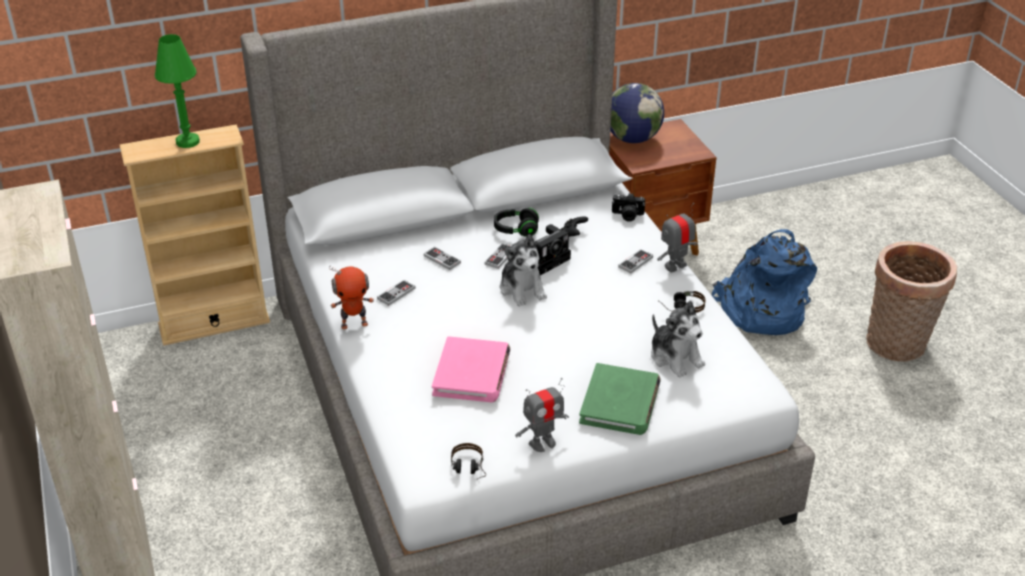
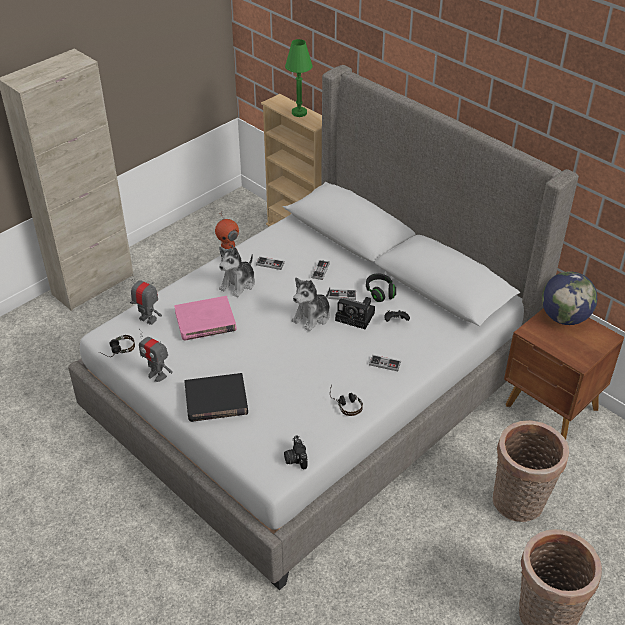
camera: 65 degrees right, 5 degrees up
green book [579,363,661,435] -> black book [184,373,248,422]
camera [612,193,645,222] -> camera moved to [284,435,307,470]
plush toy [651,301,705,378] -> plush toy moved to [219,247,255,297]
toy robot [657,203,698,273] -> toy robot moved to [130,274,162,325]
blue backpack [712,229,817,335] -> basket [493,420,569,522]

